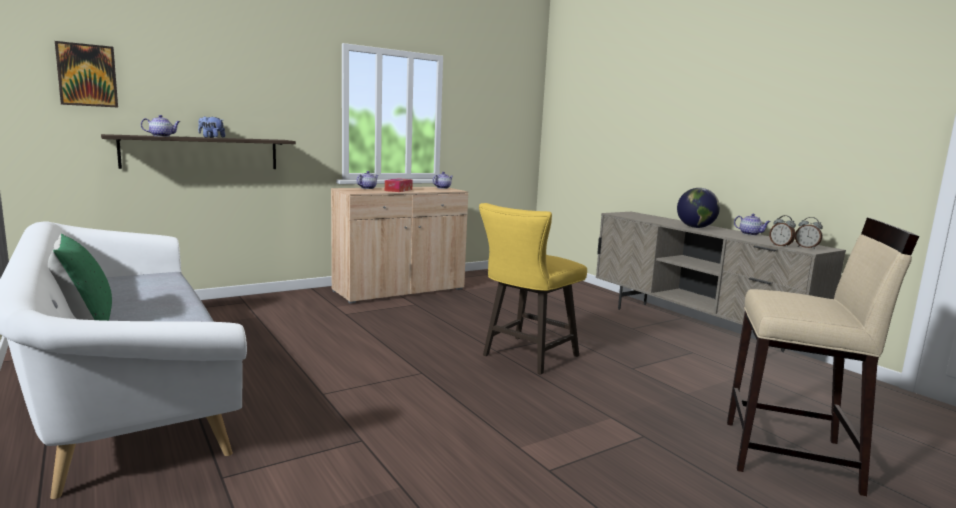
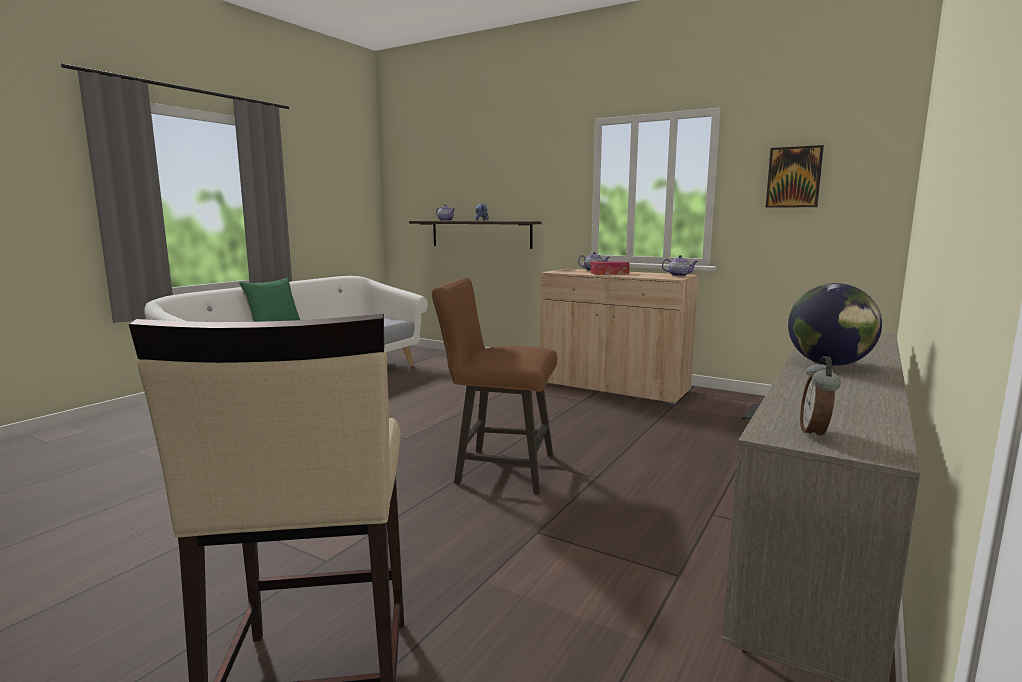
camera: 65 degrees right, 0 degrees up
picture [55,41,118,108] -> picture moved to [766,145,824,208]
yellow stool [479,203,587,375] -> brown stool [431,278,557,494]
teapot [734,214,771,235] -> none
alarm clock [769,215,796,247] -> none

